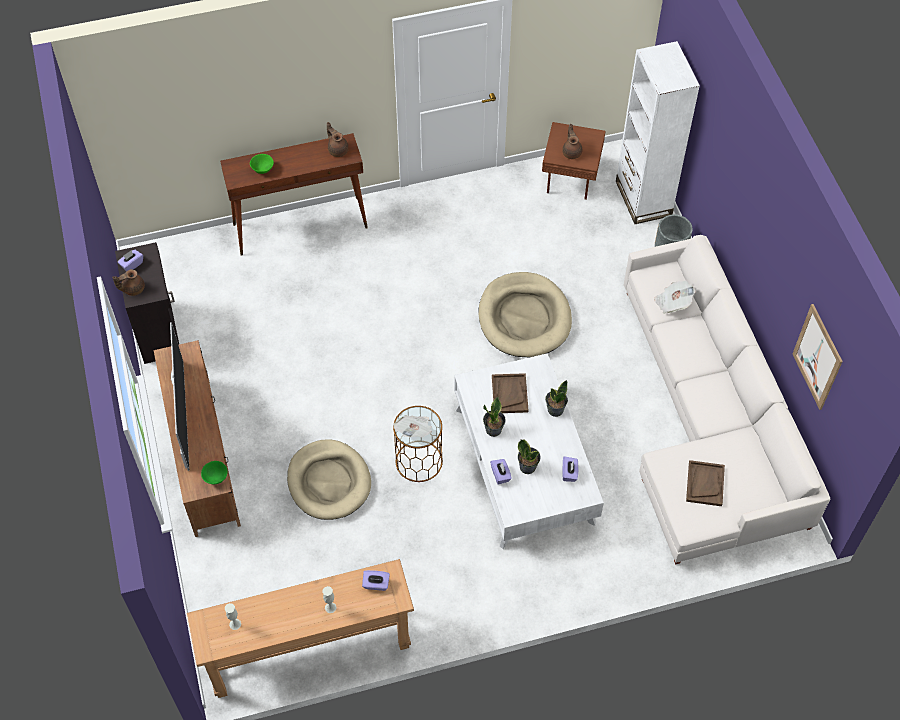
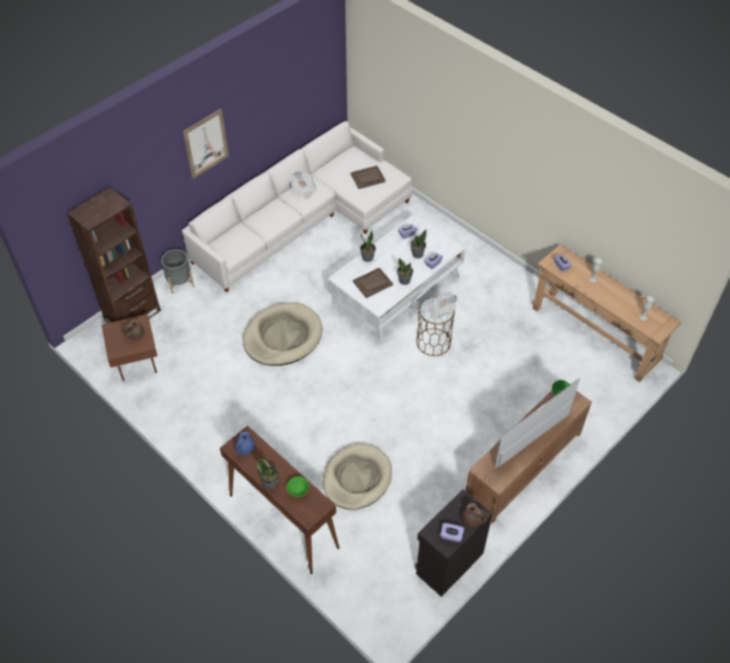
camera: 120 degrees left, 5 degrees down
beige dog bed [287,439,371,520] -> beige dog bed moved to [323,443,392,510]
brown teapot [327,122,349,157] -> blue teapot [235,431,255,455]
white bookcase [616,41,700,224] -> brown bookcase [67,187,161,323]
newspaper [654,281,696,314] -> newspaper moved to [290,171,317,199]
picture [793,304,843,410] -> picture moved to [183,109,229,179]
none -> potted plant [257,459,279,490]

